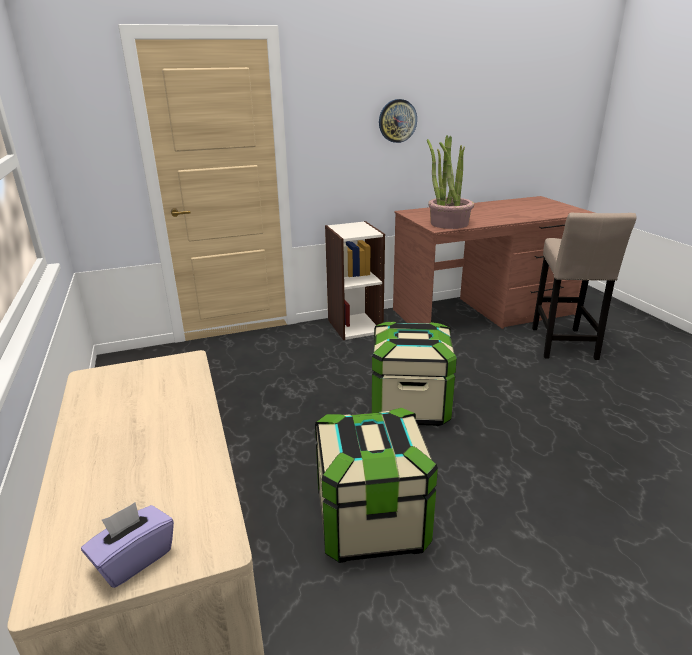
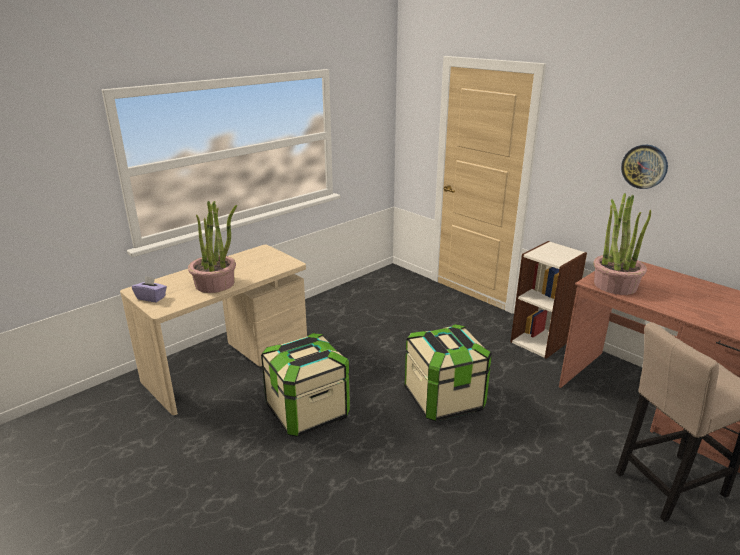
camera: 65 degrees right, 0 degrees up
none -> potted plant [188,201,237,293]

